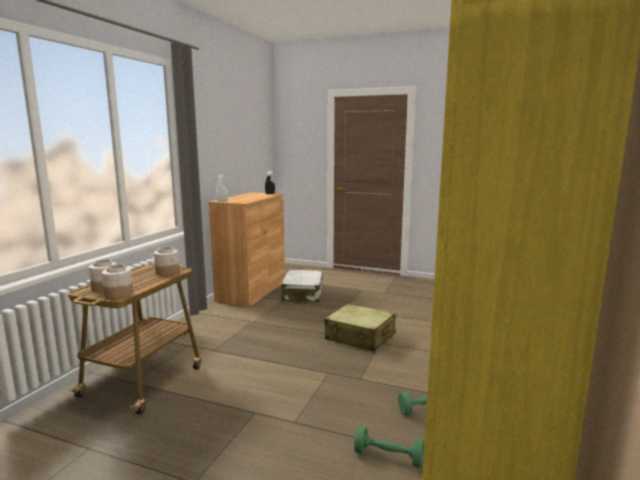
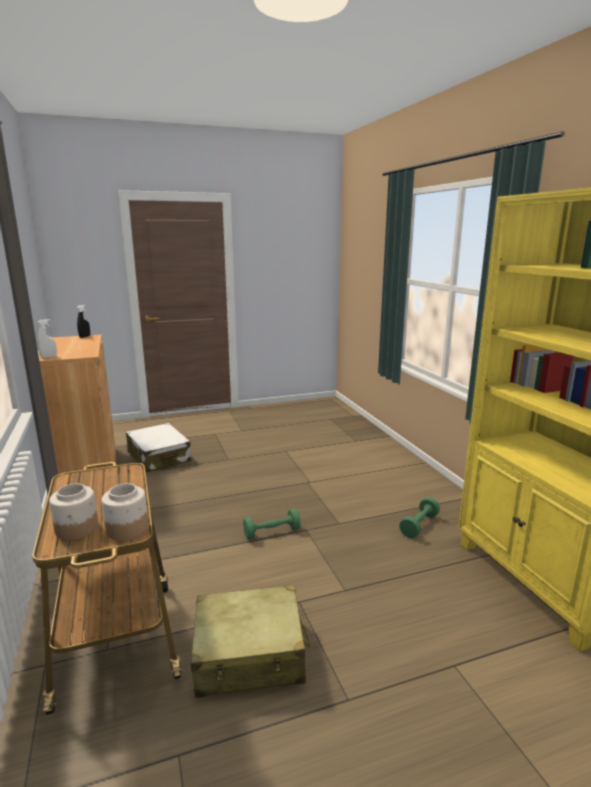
camera: 40 degrees left, 5 degrees up
jar [154,247,179,276] -> none
beige suitcase [324,304,396,352] -> beige suitcase moved to [191,585,310,697]
green dumbbell [354,426,424,468] -> green dumbbell moved to [243,508,300,540]

